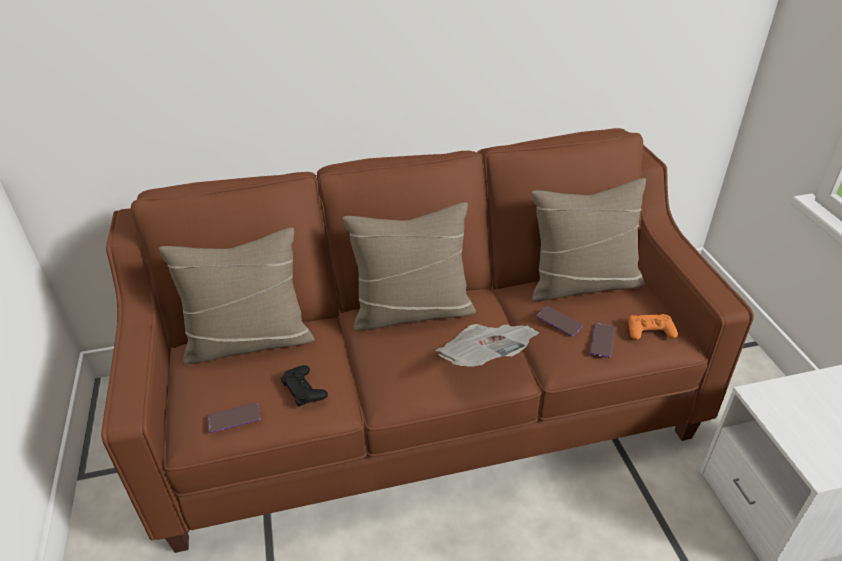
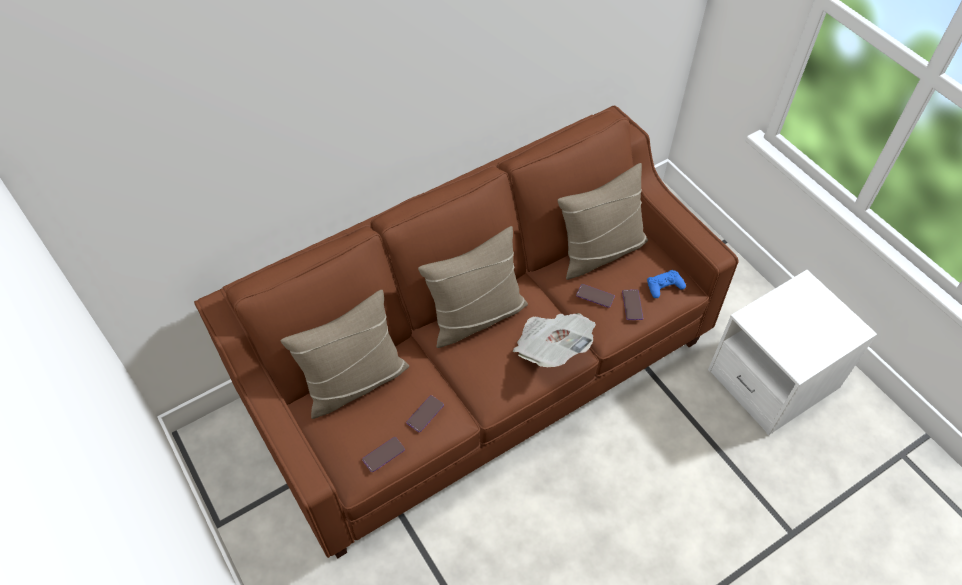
camera: 20 degrees left, 15 degrees up
black game controller [281,365,328,407] -> phone [406,395,444,432]
orange game controller [629,314,678,340] -> blue game controller [647,270,686,298]

